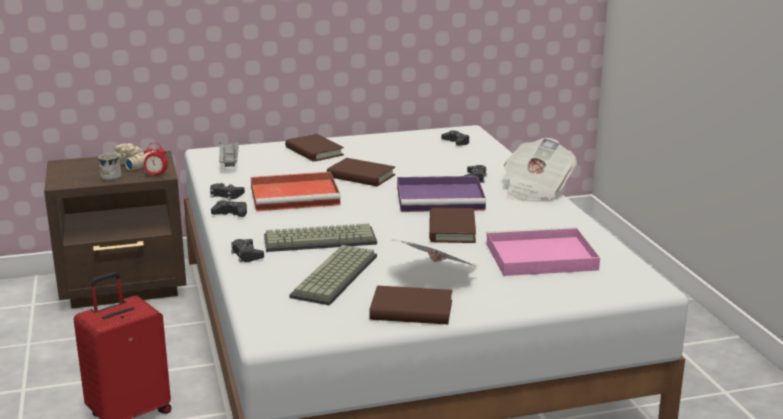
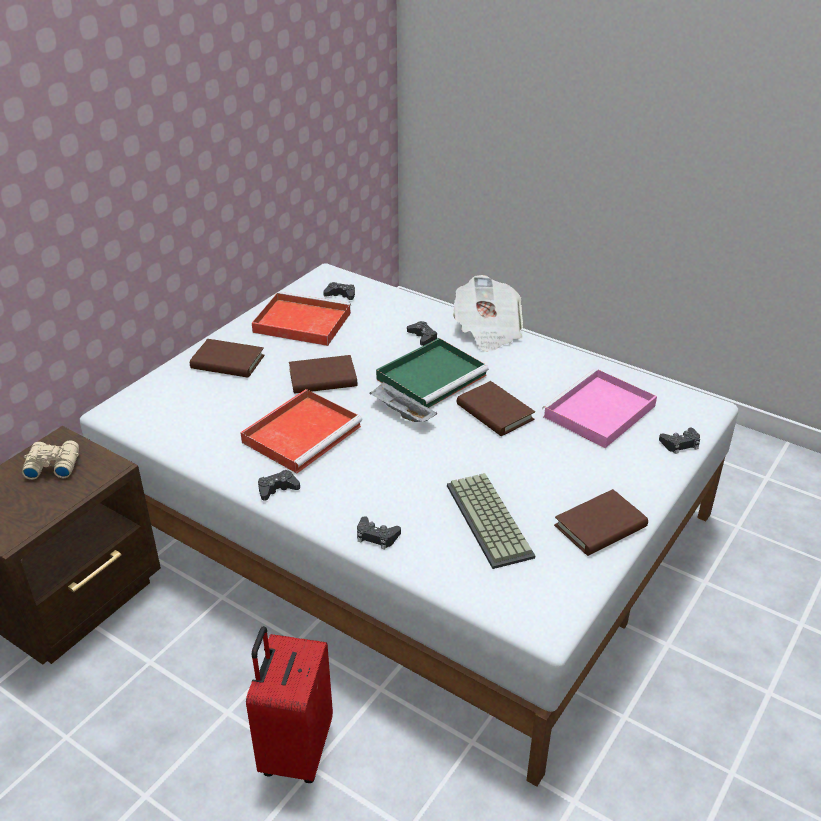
camera: 40 degrees left, 15 degrees up
white mug [98,153,122,181] -> none
alarm clock [144,143,168,177] -> none
black game controller [210,183,245,200] -> black game controller moved to [659,428,700,454]
grey tray [219,142,239,167] -> grey tray moved to [369,382,437,422]
keyboard [264,223,377,252] -> none
newspaper [391,239,478,267] -> none
purple tray [397,176,486,212] -> green tray [376,338,489,408]
none -> red tray [252,292,351,346]

